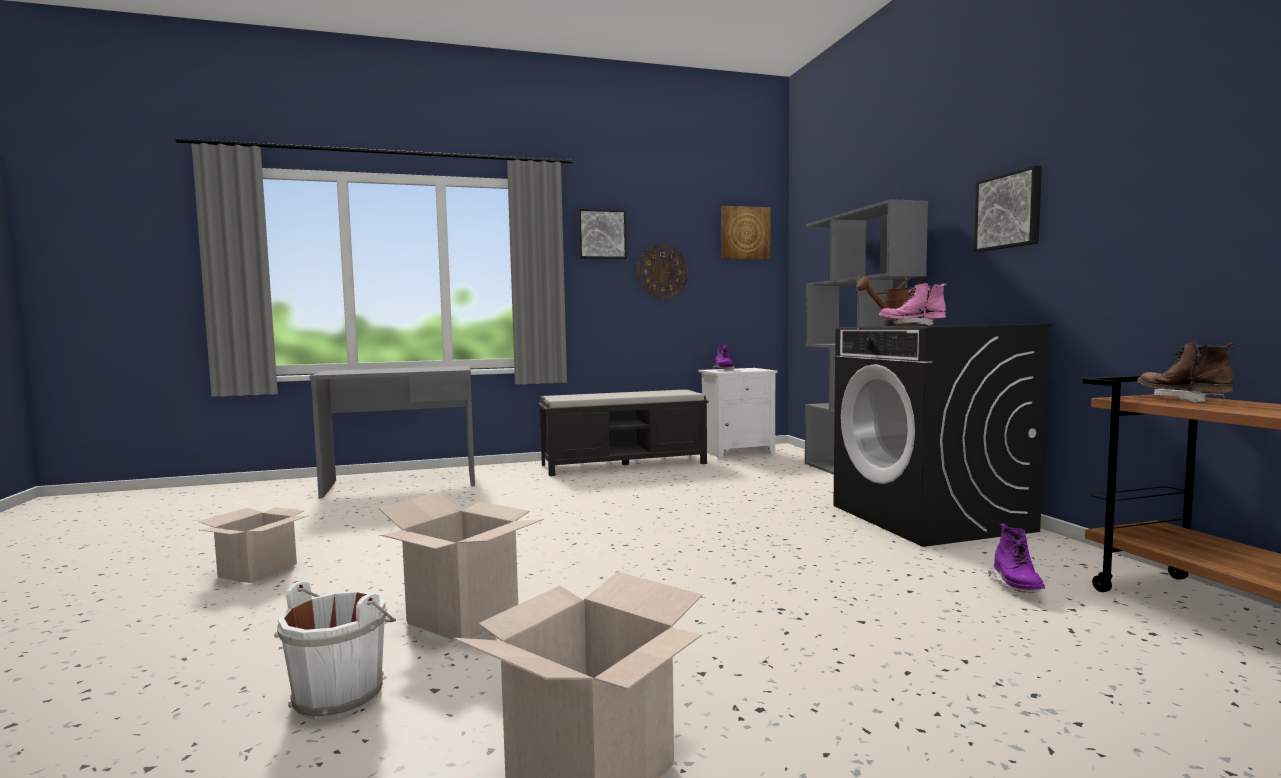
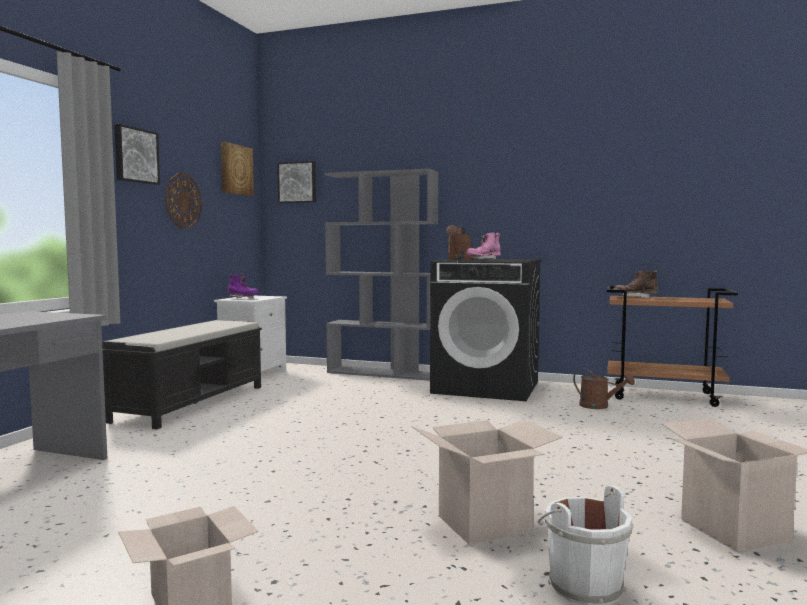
camera: 55 degrees left, 0 degrees up
picture [974,165,1042,252] -> picture moved to [277,161,316,203]
purple boot [988,524,1045,593] -> brown watering can [573,368,635,409]

